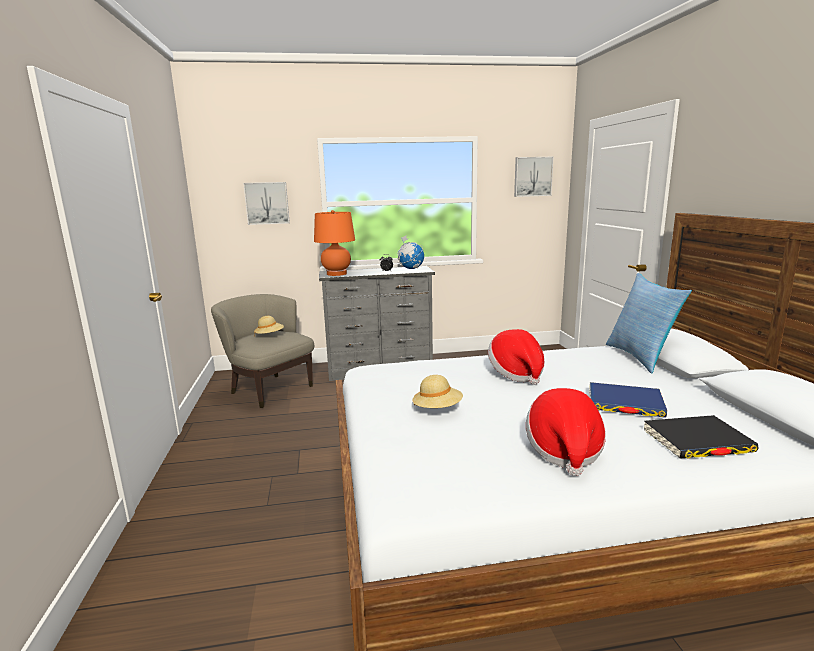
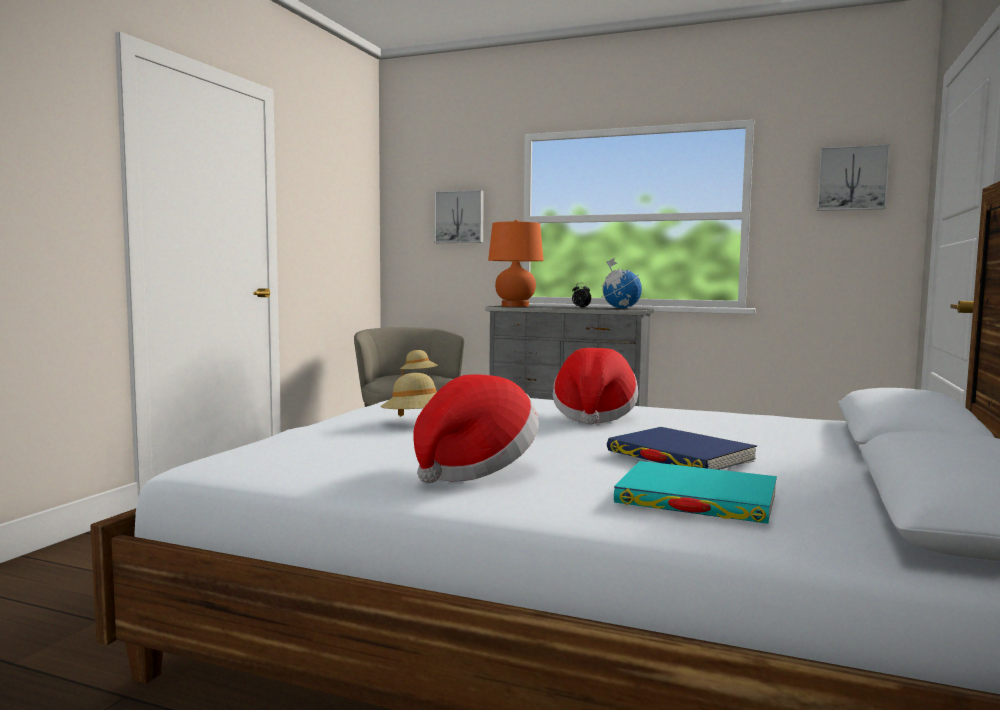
camera: 30 degrees right, 10 degrees down
pillow [606,273,692,374] -> none
black book [644,415,759,459] -> turquoise book [614,461,777,524]

